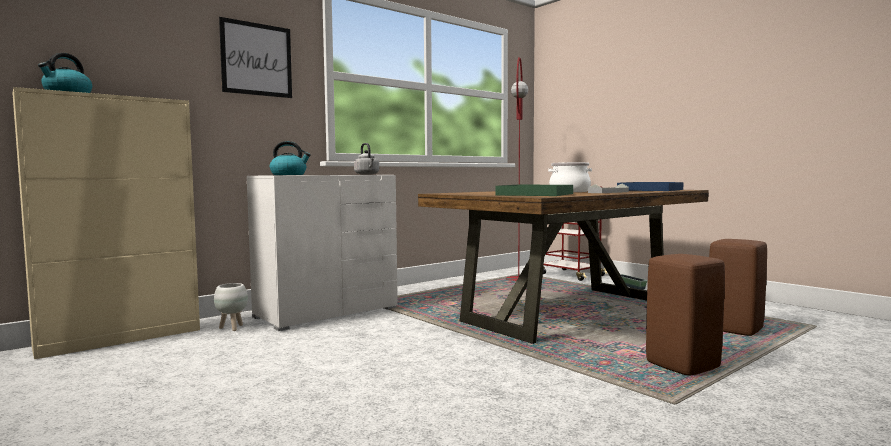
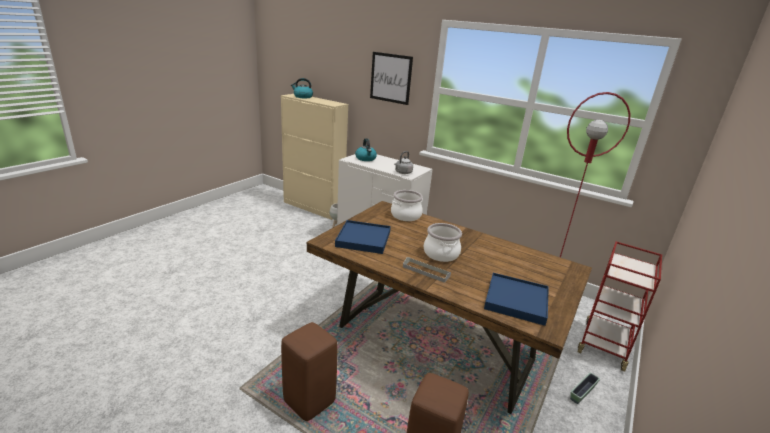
camera: 70 degrees right, 20 degrees up
green tray [495,185,573,196] -> blue tray [335,220,391,254]
none -> cooking pot [391,190,423,221]

